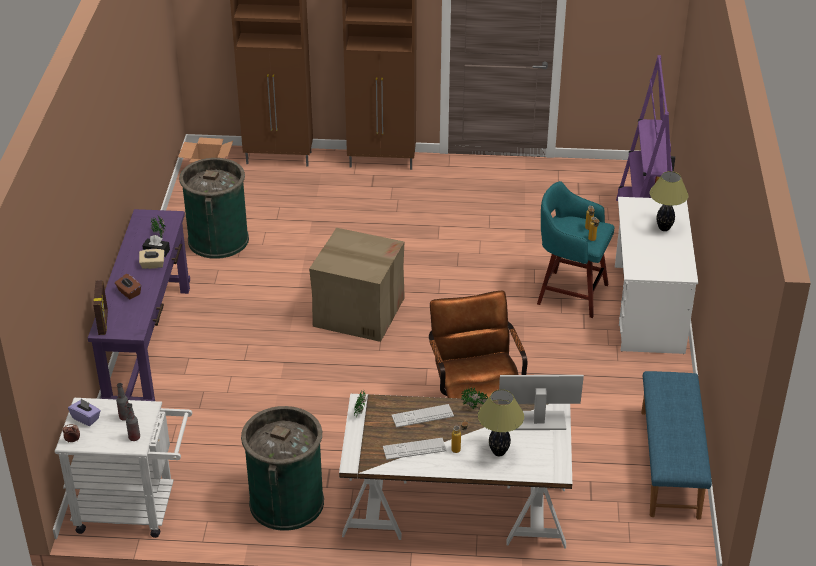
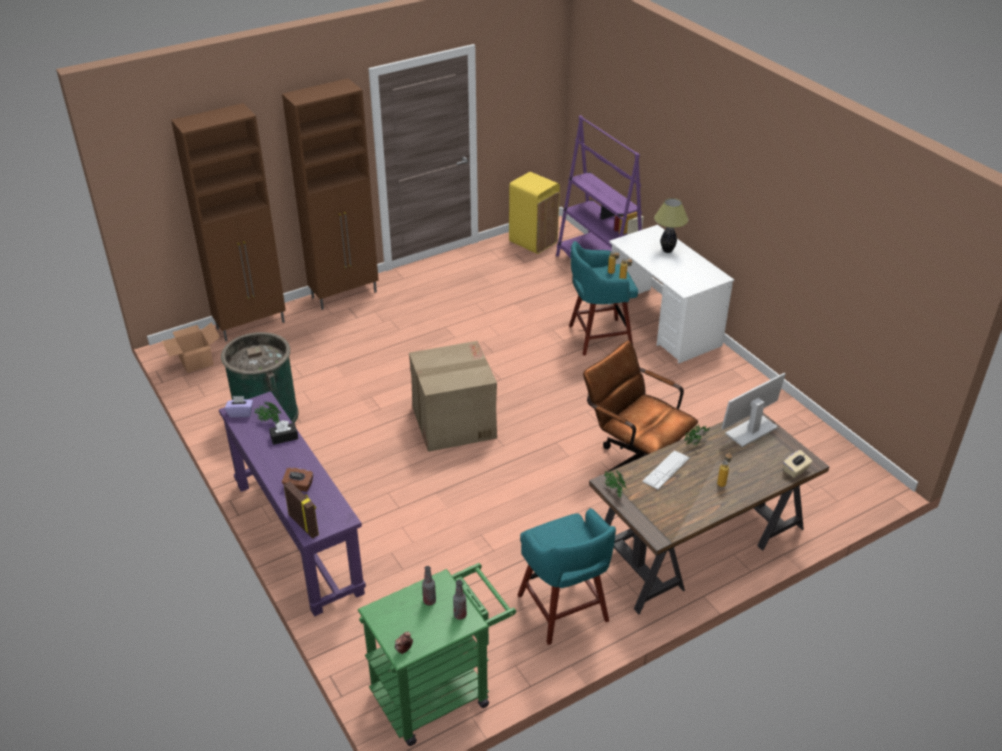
camera: 35 degrees left, 0 degrees up
white cart [55,398,192,538] -> green cart [358,563,516,746]
purple tissue box [68,399,101,426] -> purple tissue box moved to [225,396,253,418]
beige tissue box [139,249,165,269] -> beige tissue box moved to [783,450,813,478]
green trash can [241,406,324,531] -> turquoise stool [518,508,616,645]
white desk [339,394,572,548] -> brown desk [589,413,829,614]
keyboard [383,438,447,460] -> none
table lamp [478,389,524,456] -> none
blue bench [641,371,712,520] -> none
none -> yellow trash can [509,172,560,254]

